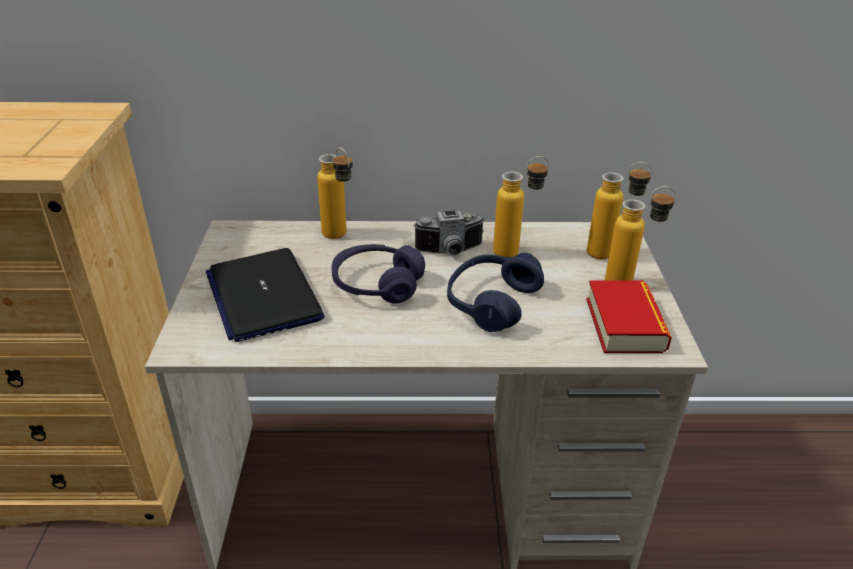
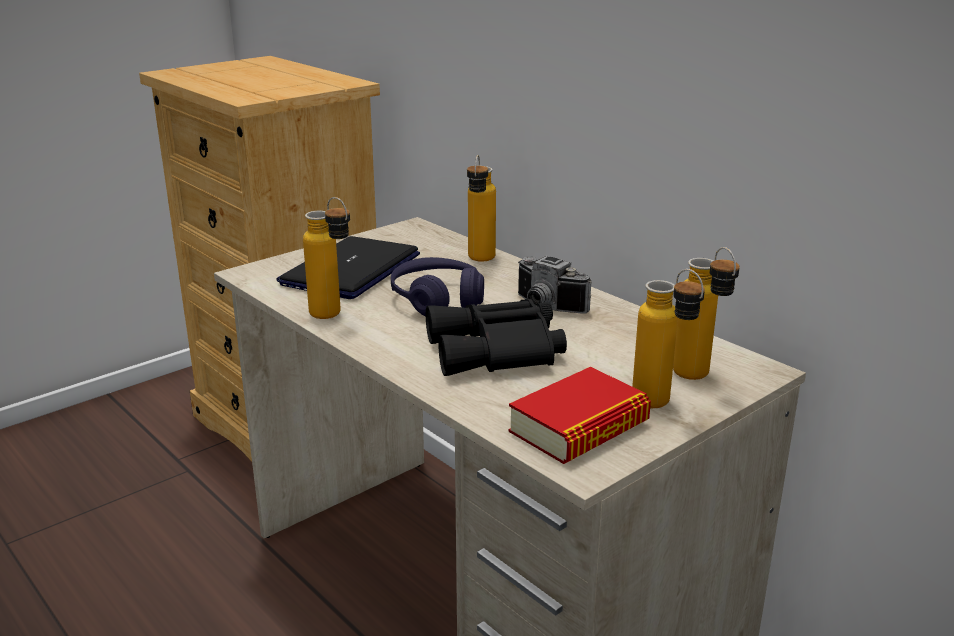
camera: 50 degrees right, 10 degrees down
blue headphones [447,253,544,332] -> black binoculars [426,299,567,376]
bottle [493,156,550,257] -> bottle moved to [303,197,350,319]

